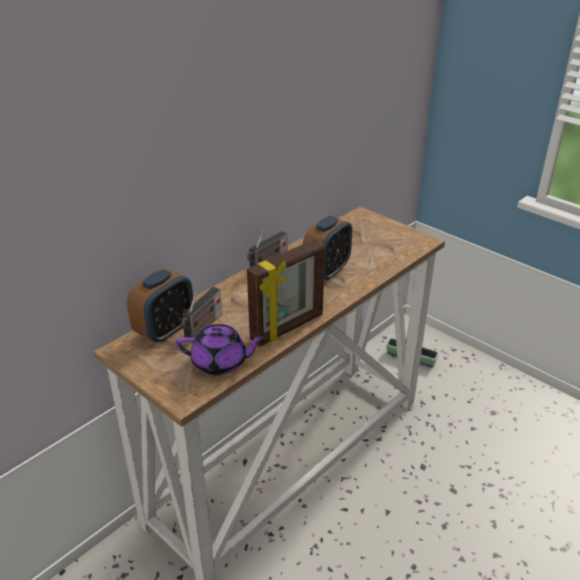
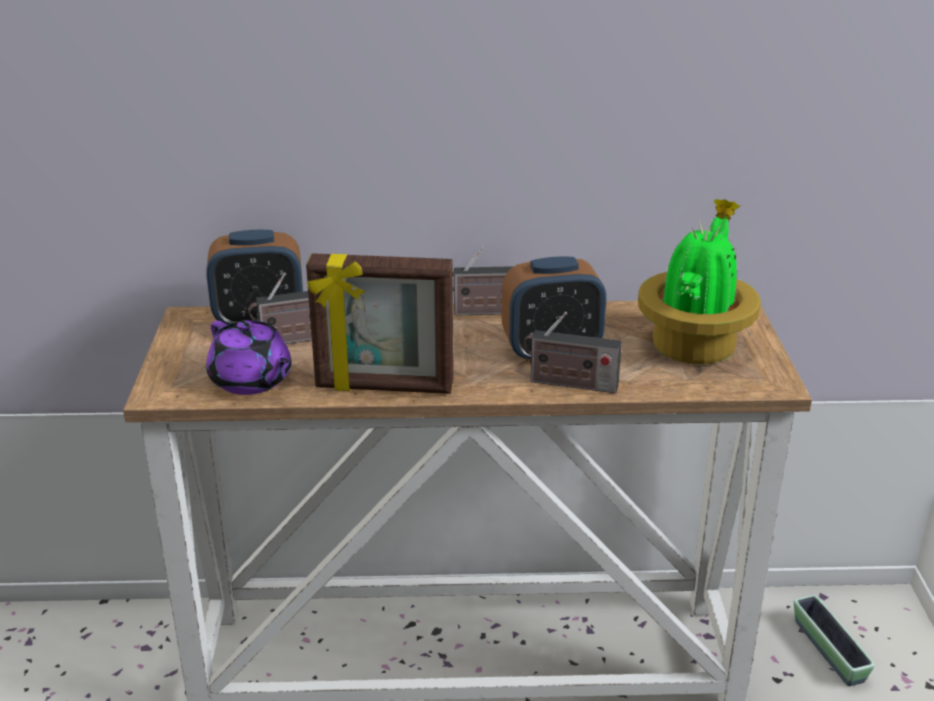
camera: 45 degrees right, 5 degrees down
none -> radio [523,312,622,393]
none -> potted plant [638,199,761,364]

